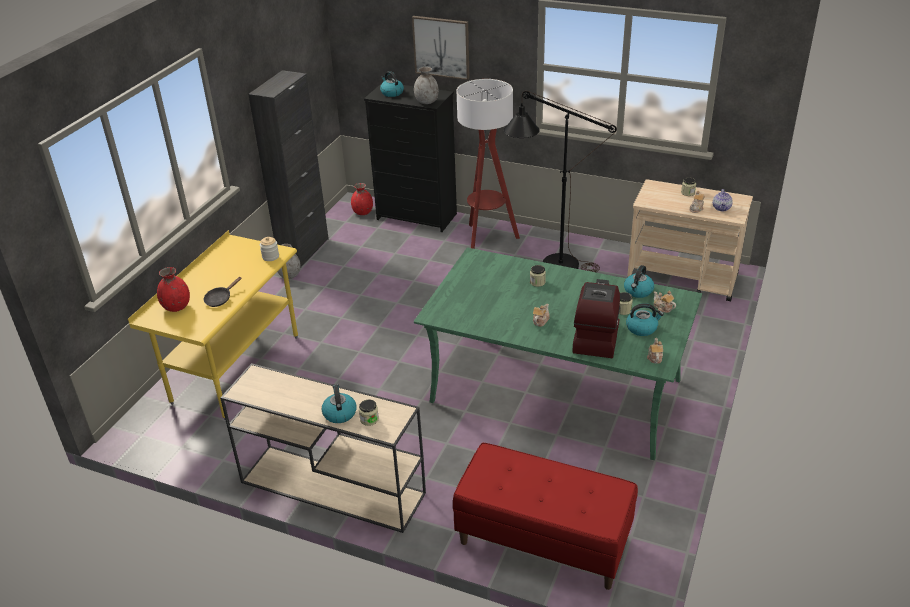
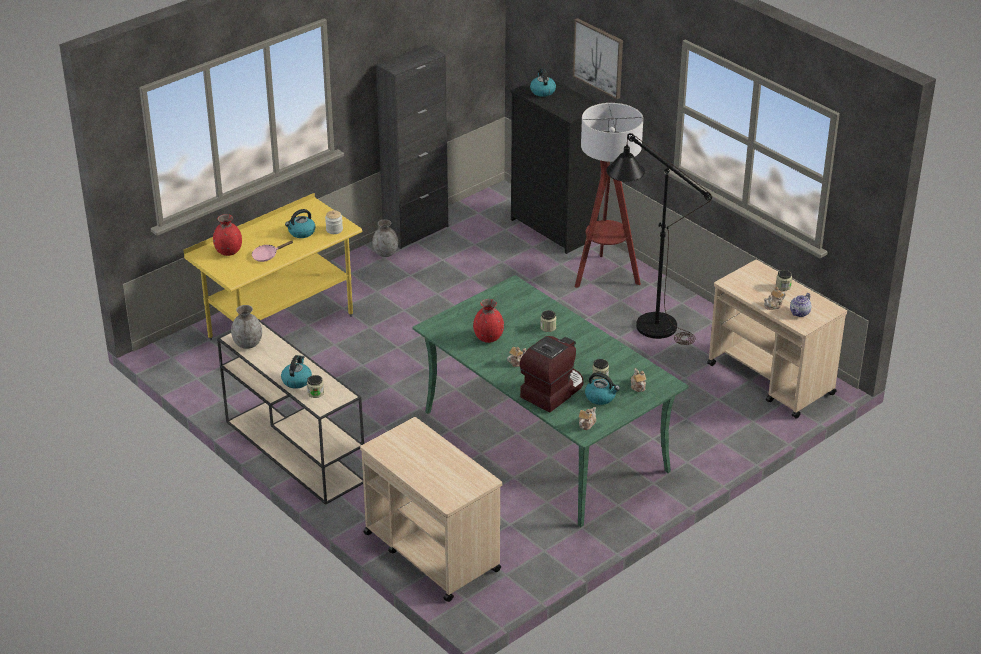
camera: 25 degrees right, 0 degrees up
black frying pan [204,277,242,307] -> pink frying pan [252,240,293,262]
red vase [351,183,373,215] -> red vase moved to [473,299,504,343]
grey vase [414,67,439,104] -> grey vase moved to [231,305,262,349]
red bench [453,443,638,590] -> beige cart [360,417,502,602]
kettle [624,265,654,298] -> kettle moved to [285,209,316,238]

